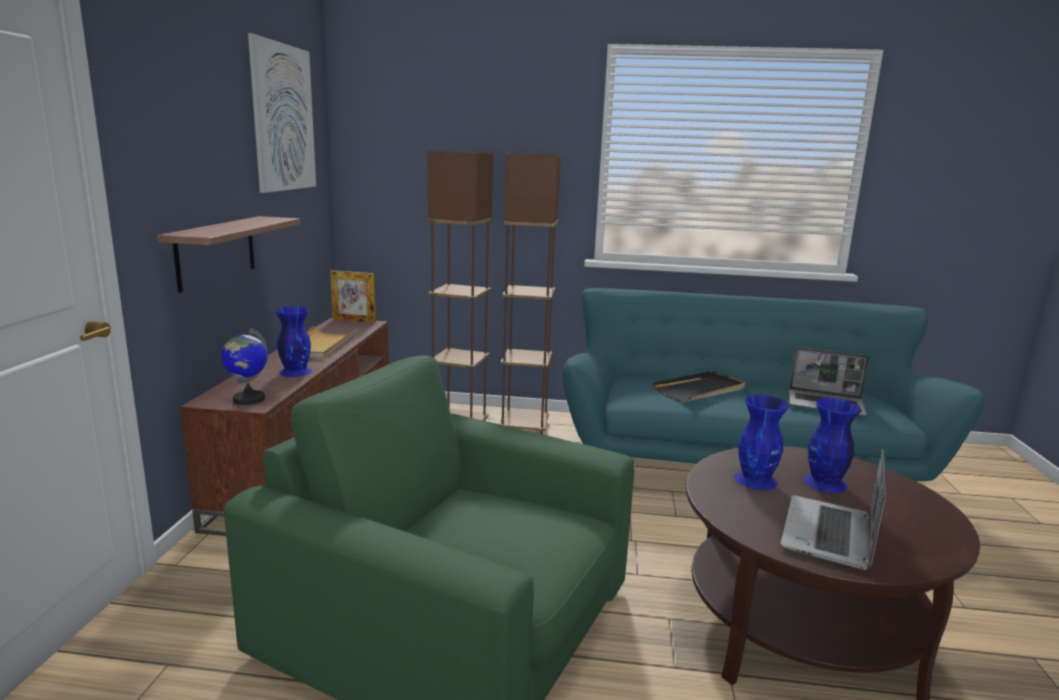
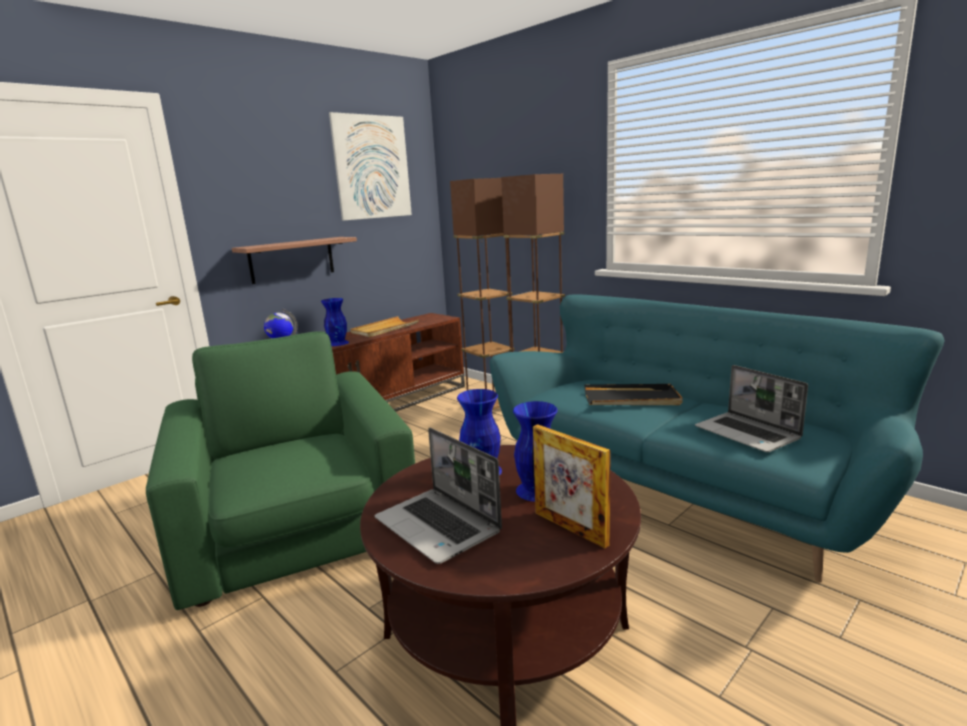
camera: 40 degrees right, 0 degrees up
picture frame [330,270,376,323] -> picture frame moved to [533,424,611,548]
laptop [780,449,886,570] -> laptop turned 105 degrees counterclockwise [375,428,502,564]

